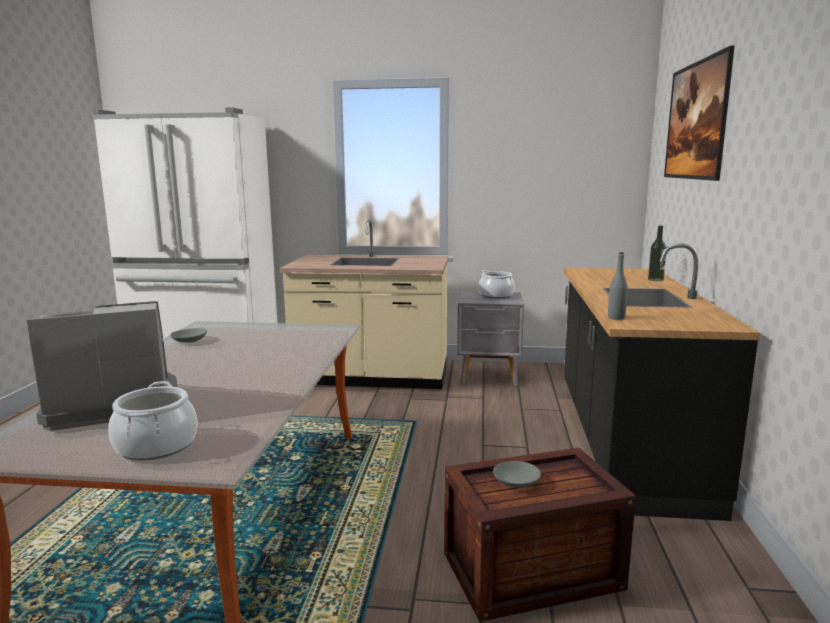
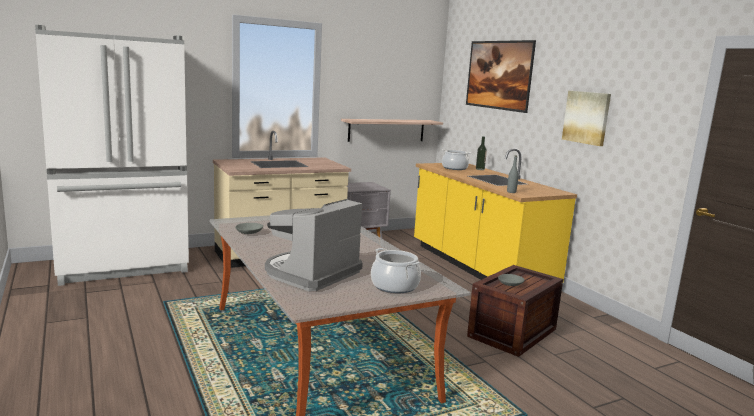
camera: 35 degrees left, 0 degrees up
cooking pot [479,270,515,299] -> cooking pot moved to [442,149,471,170]
black counter [564,243,760,521] -> yellow counter [414,148,577,282]
none -> shelf [341,119,443,142]
none -> picture [562,91,611,146]

